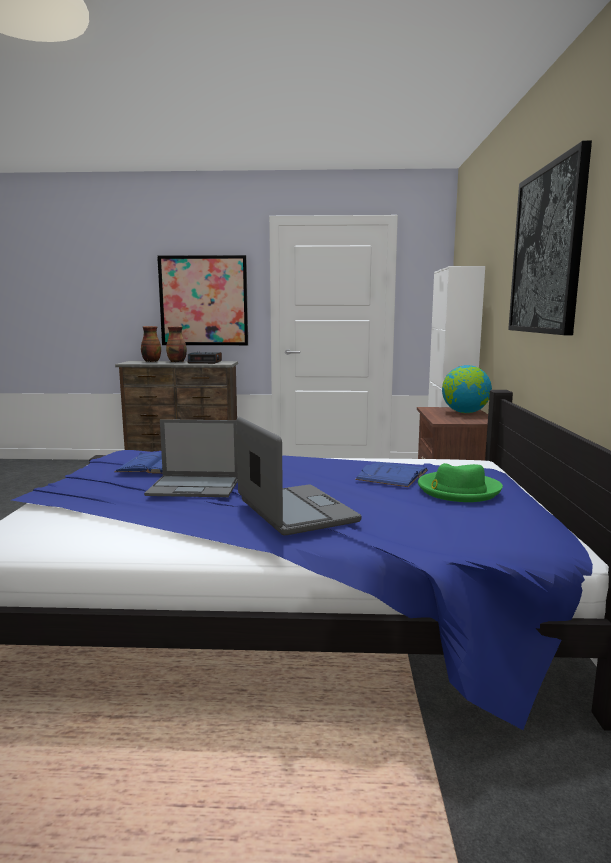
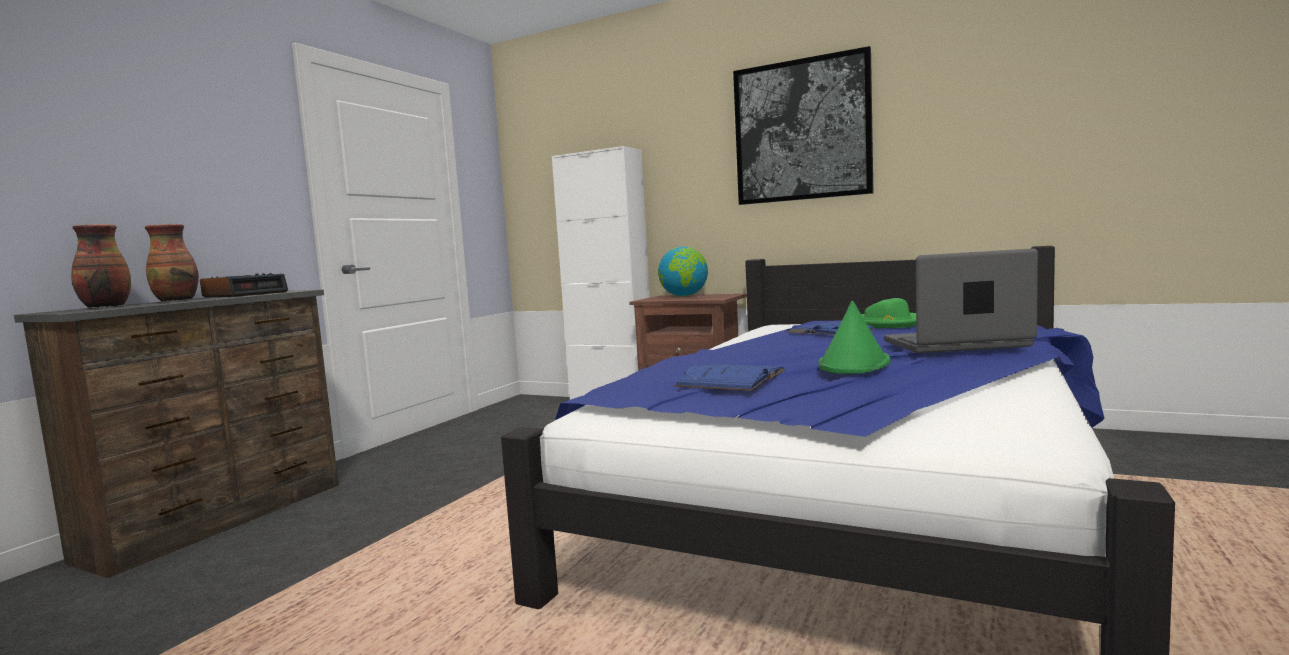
camera: 65 degrees left, 5 degrees down
laptop [144,419,238,497] -> green hat [818,301,891,374]
picture [157,255,248,345] -> none

